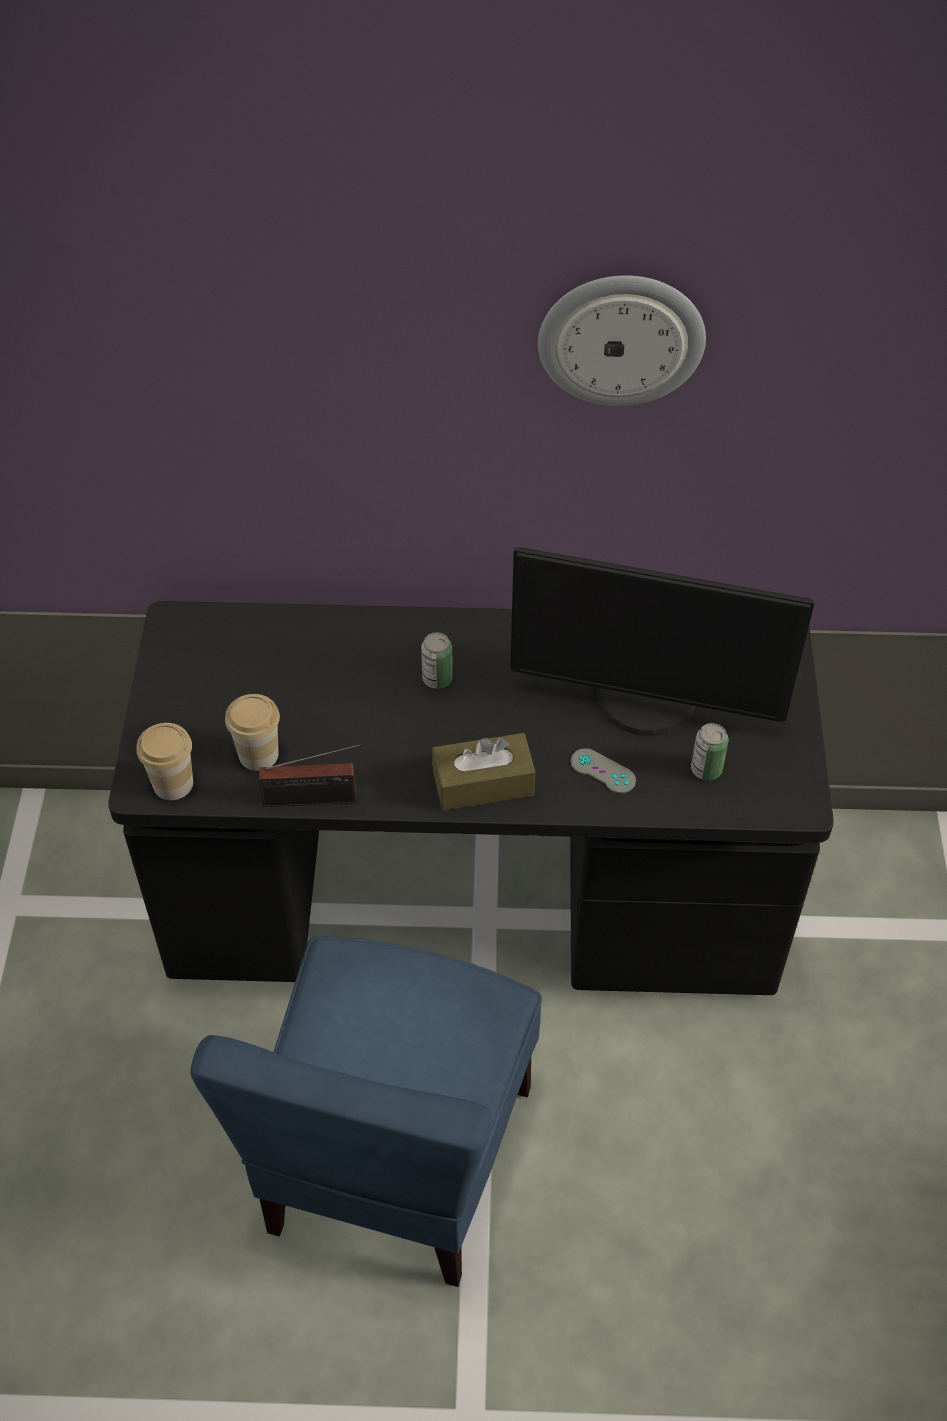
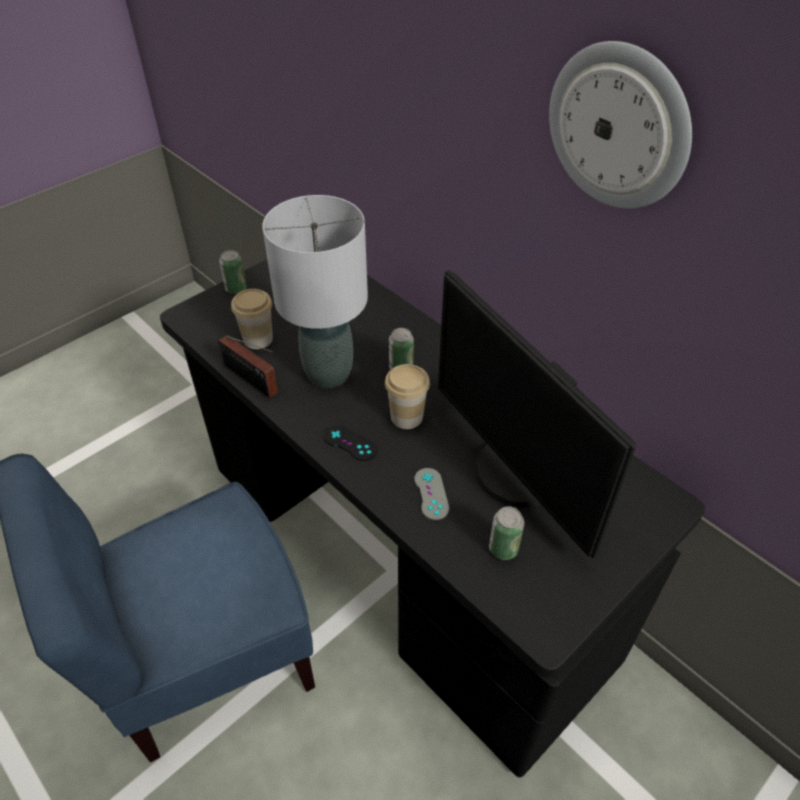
camera: 45 degrees right, 5 degrees down
cup [136,723,193,800] -> cup moved to [385,364,430,429]
brown tissue box [432,733,535,811] -> black game controller [324,425,377,461]
none -> can [219,250,247,294]
none -> grey table lamp [262,195,368,388]

